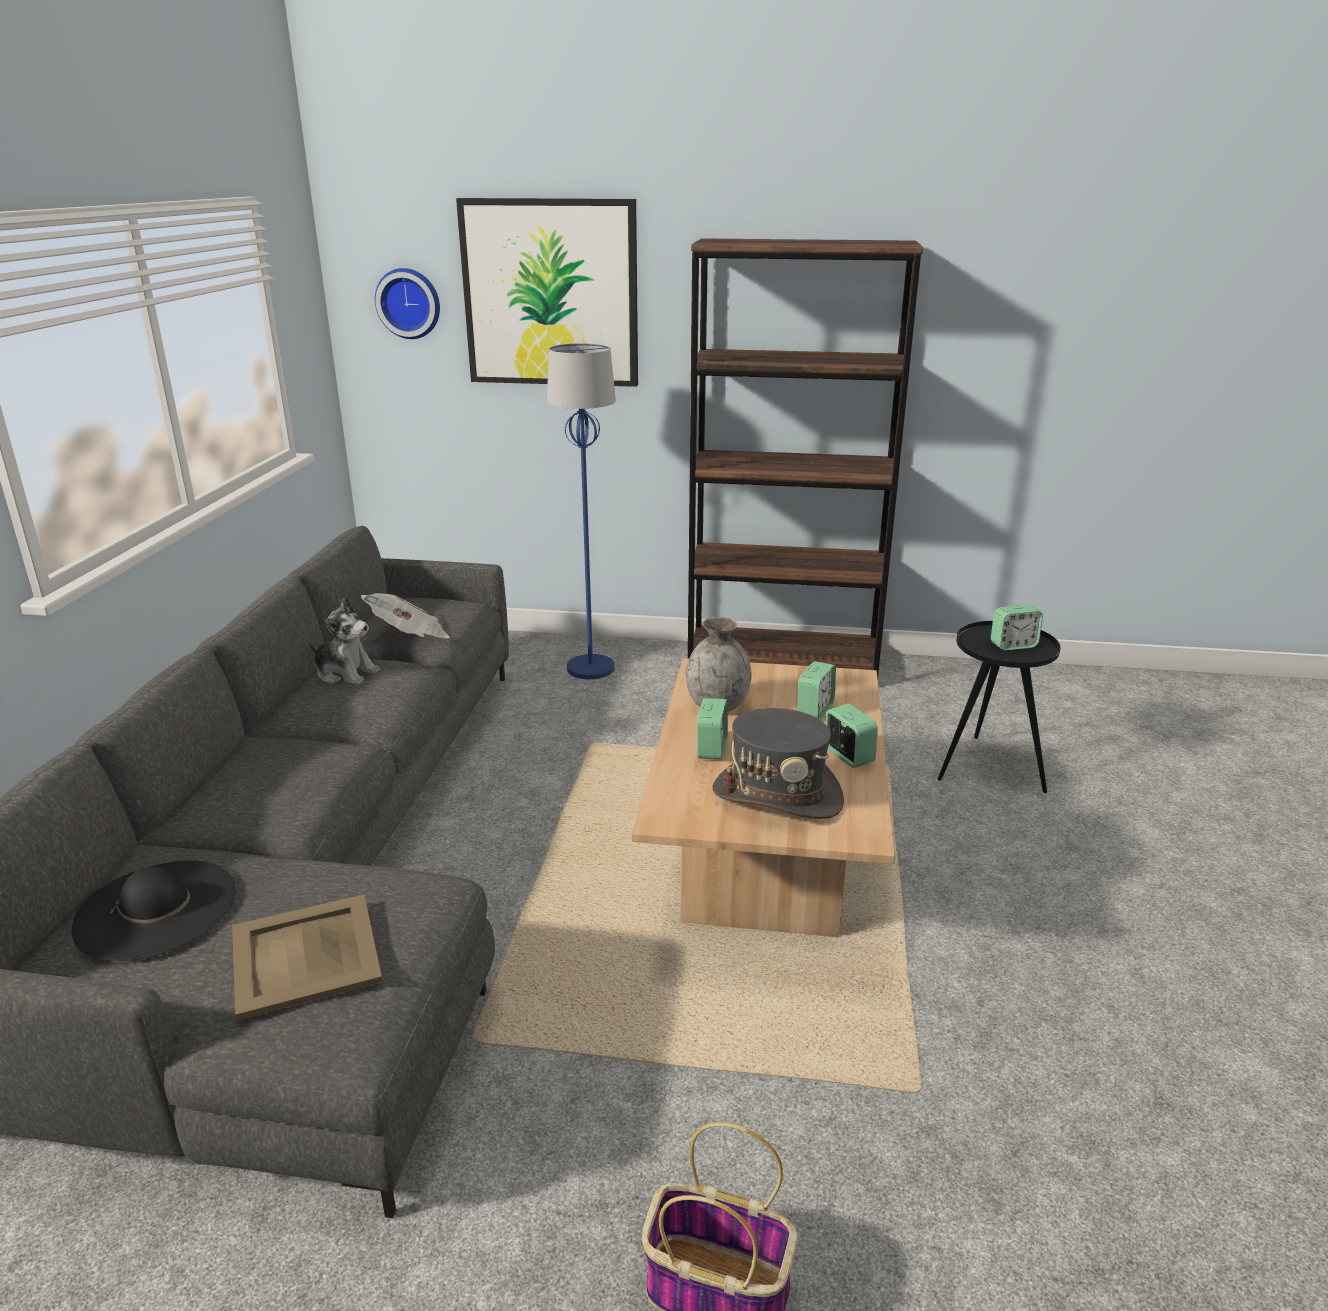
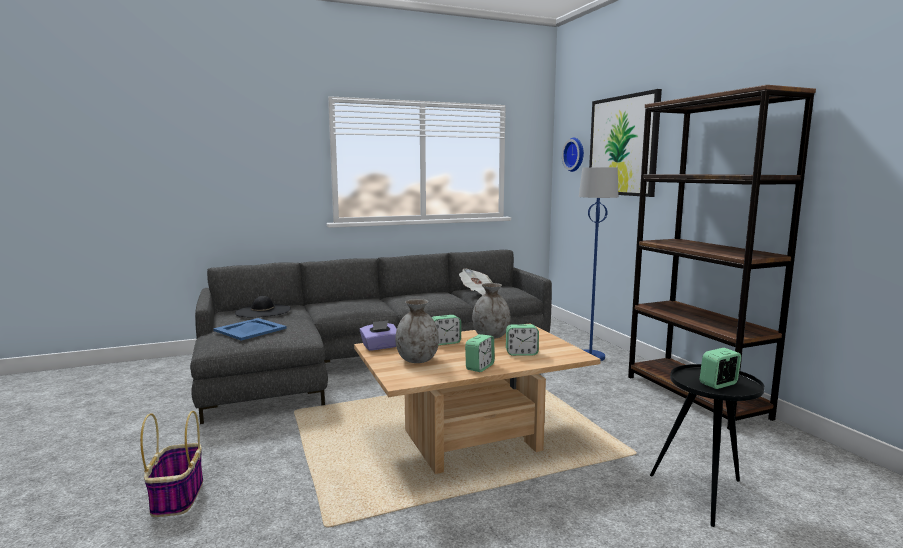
camera: 60 degrees right, 15 degrees down
beige tray [232,894,383,1020] -> blue tray [213,318,287,340]
plush toy [310,598,380,685] -> none
grey hat [712,708,844,819] -> grey vase [395,299,439,363]
alarm clock [991,604,1043,651] -> alarm clock turned 105 degrees clockwise [700,348,741,389]
none -> purple tissue box [360,320,397,351]

